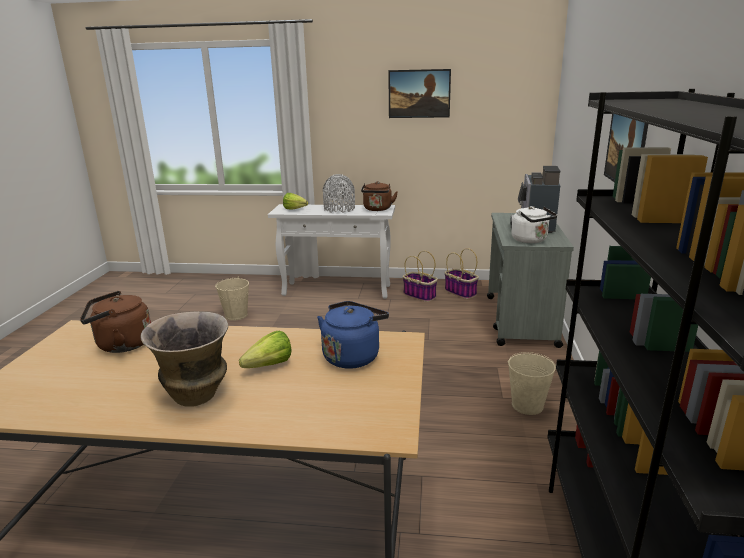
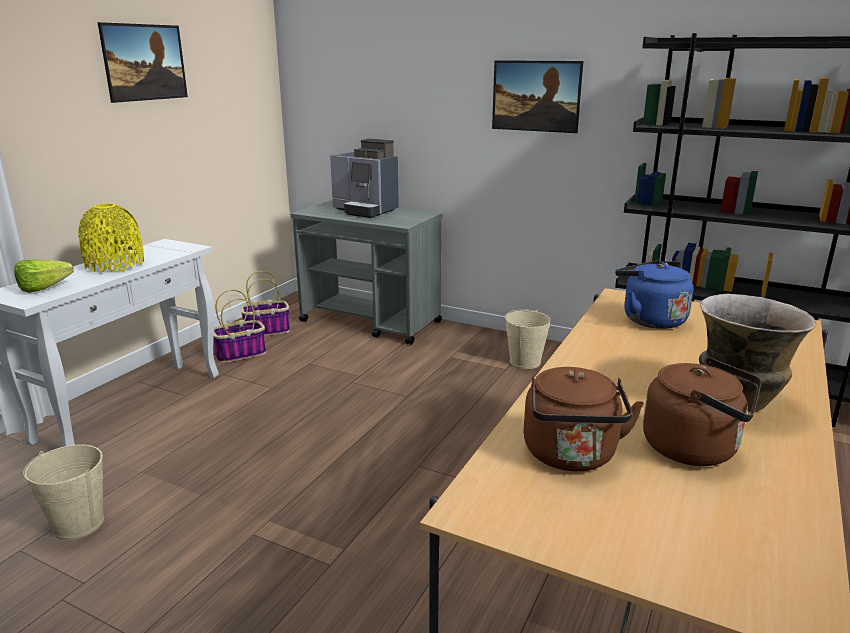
camera: 70 degrees left, 0 degrees up
lettuce [239,331,292,368] -> none
grey vase [323,174,355,213] -> yellow vase [78,203,144,273]
brown kettle [361,181,398,211] -> brown kettle moved to [643,357,762,466]
white kettle [511,206,557,243] -> none

